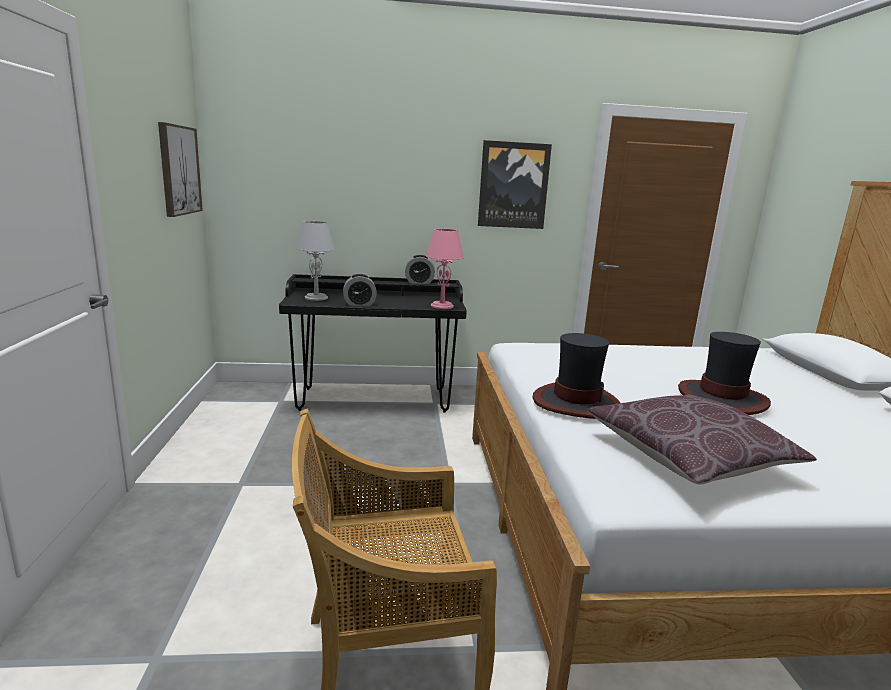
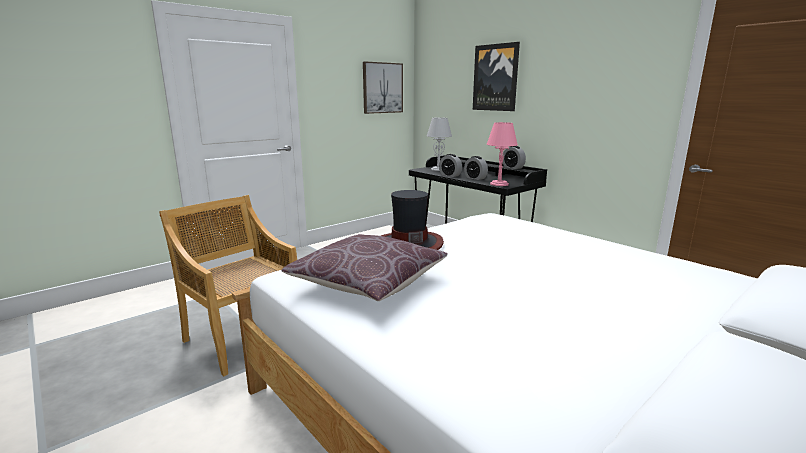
camera: 55 degrees right, 0 degrees up
picture [478,140,552,229] -> picture moved to [473,42,520,111]
hat [678,332,771,415] -> none
none -> alarm clock [464,156,488,180]

